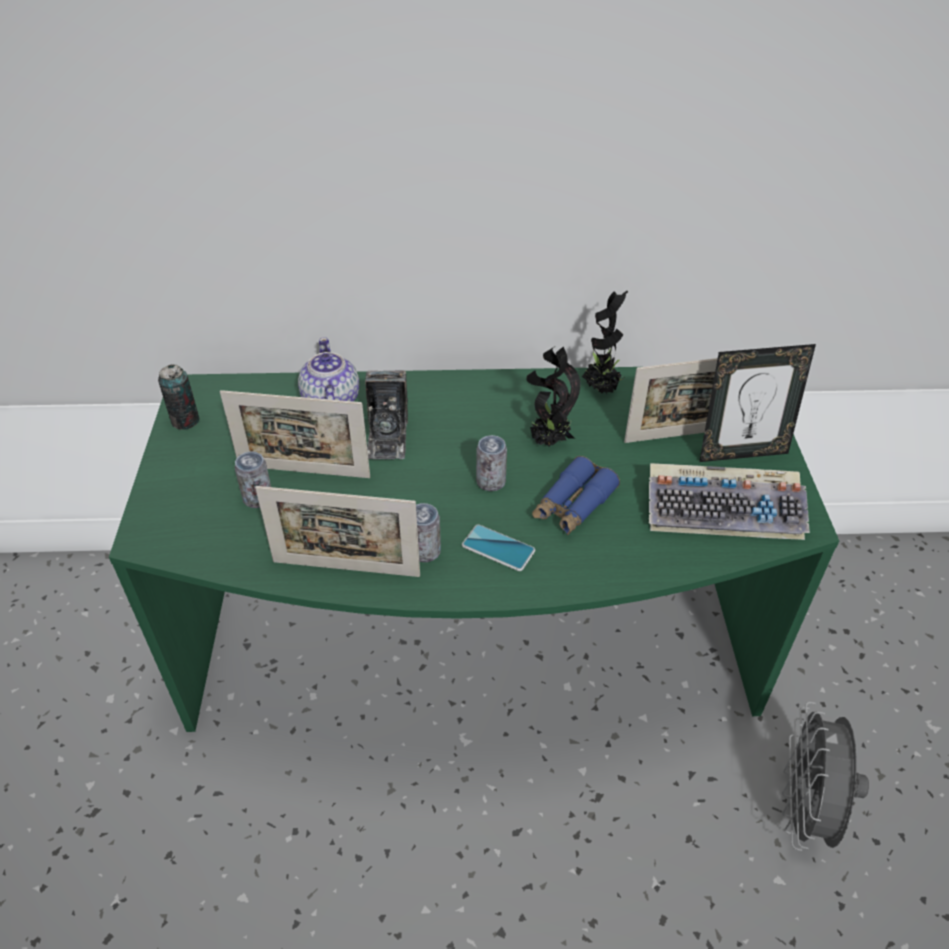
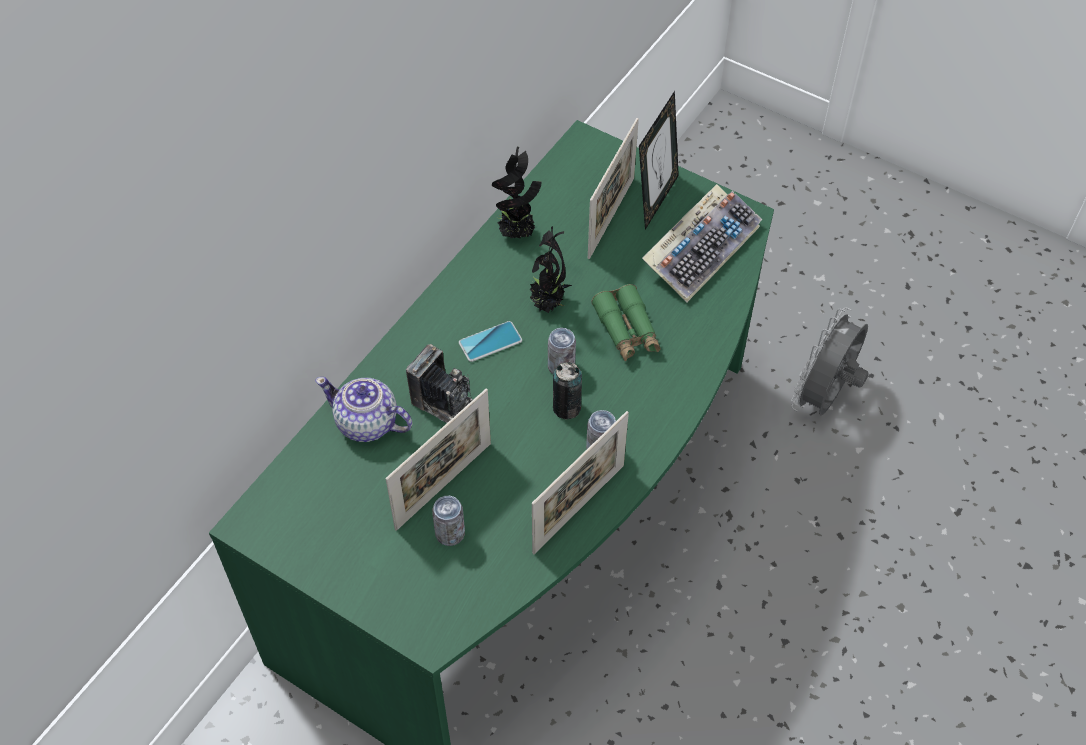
camera: 55 degrees left, 10 degrees up
can [158,364,200,430] -> can moved to [553,362,582,419]
phone [462,524,535,571] -> phone moved to [459,321,522,362]
blue binoculars [532,456,620,535] -> green binoculars [591,284,661,361]
grey fan [782,702,869,851] -> grey fan turned 75 degrees clockwise [791,307,869,416]

